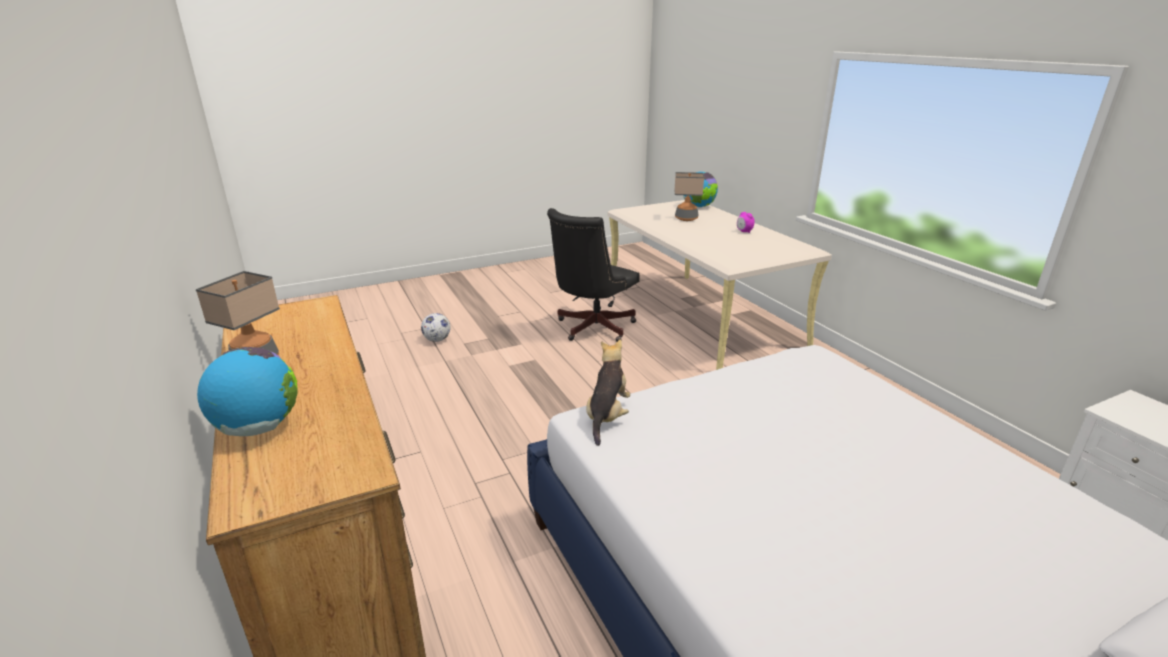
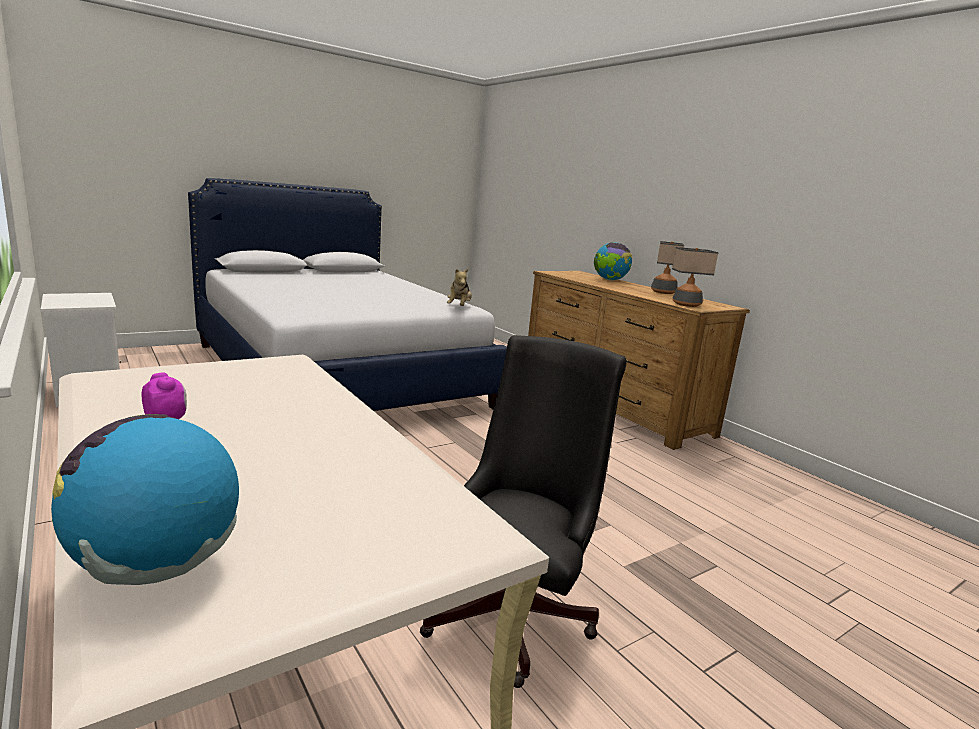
camera: 170 degrees right, 10 degrees down
football [421,313,450,342] -> none
table lamp [674,172,704,221] -> table lamp moved to [672,247,719,307]

